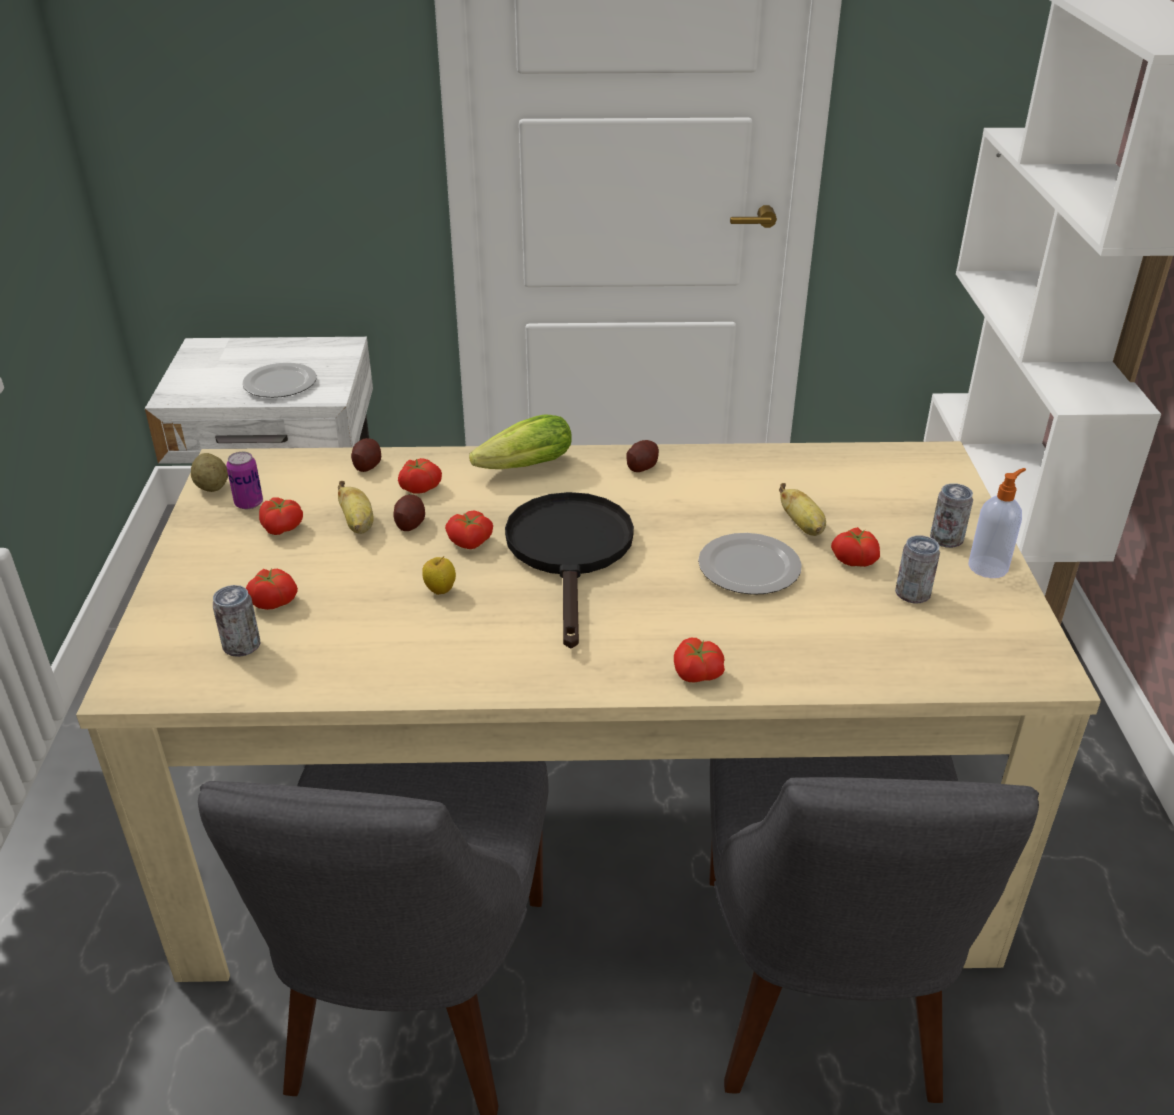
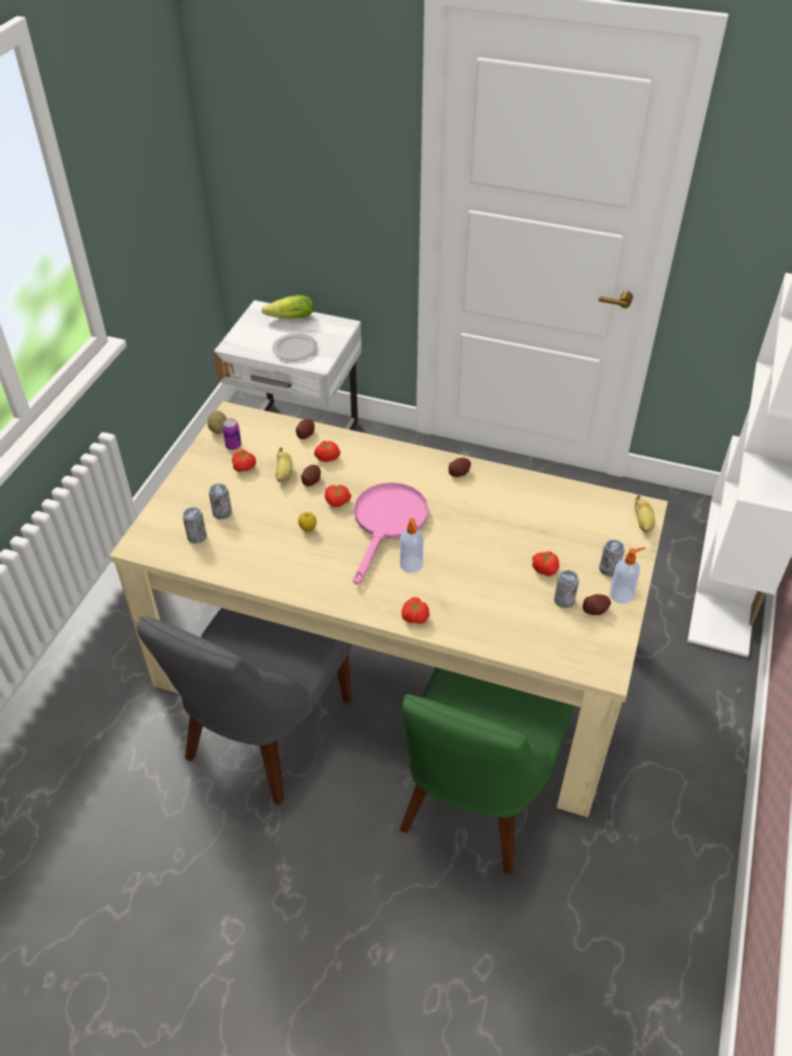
camera: 20 degrees right, 10 degrees up
tomato [246,569,298,610] -> can [209,483,232,519]
lettuce [469,414,572,469] -> lettuce moved to [262,295,313,319]
black frying pan [505,492,634,648] -> pink frying pan [353,482,429,585]
plate [698,533,802,595] -> none
grey chair [709,755,1039,1103] -> green chair [400,667,574,874]
banana [779,483,826,536] -> banana moved to [635,495,655,533]
none -> soap dispenser [400,518,424,573]
none -> potato [583,594,611,615]

